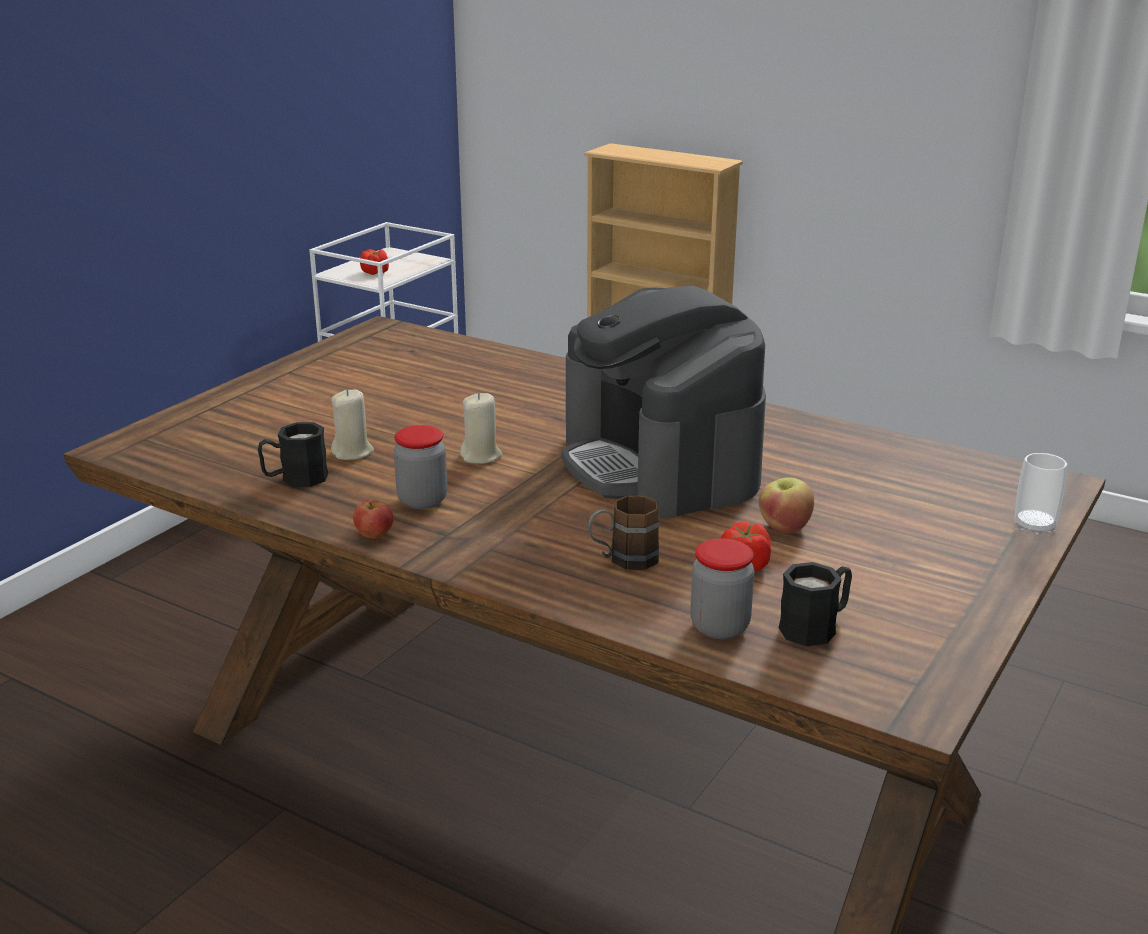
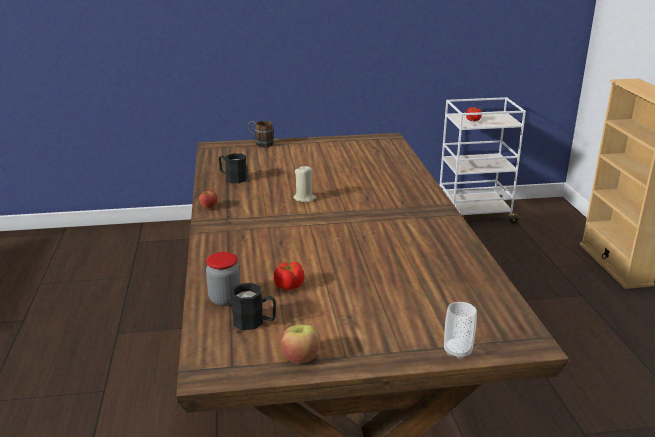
camera: 50 degrees right, 0 degrees up
beige candle [331,389,374,460] -> none
jar [394,425,447,509] -> none
coffee machine [562,286,766,519] -> none
brown mug [588,495,659,570] -> brown mug moved to [248,121,274,147]
apple [759,478,814,534] -> apple moved to [281,325,320,363]

